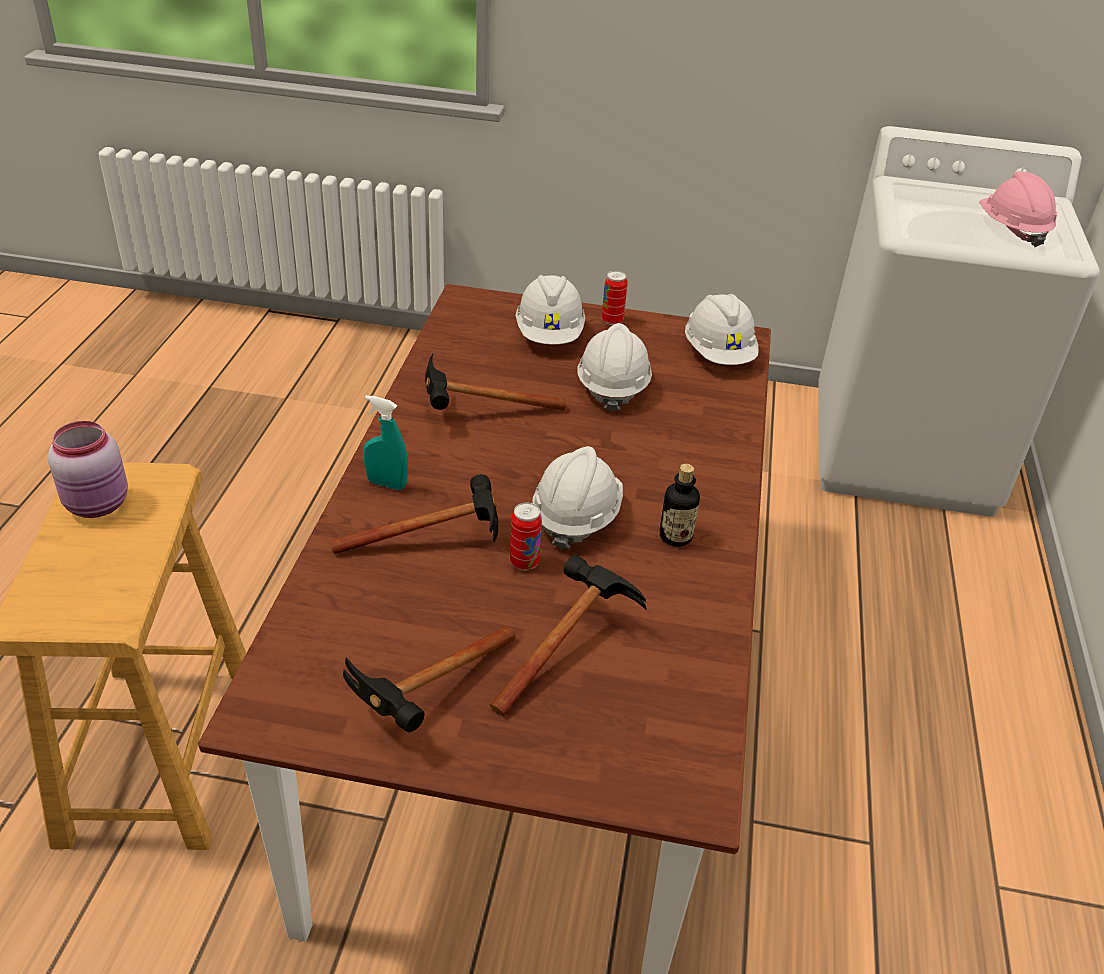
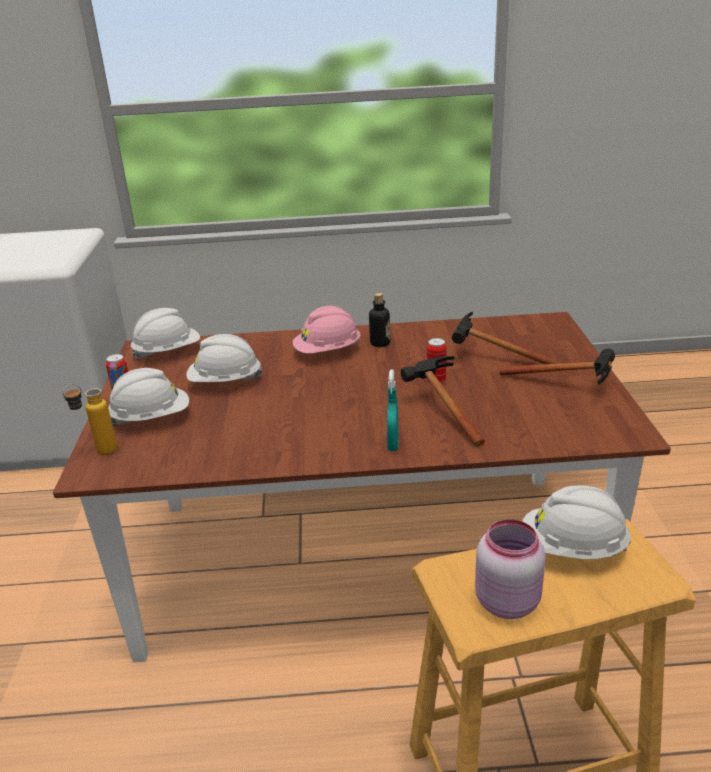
camera: 100 degrees left, 10 degrees down
hammer [425,354,567,411] -> none
white hard hat [532,446,623,549] -> white hard hat moved to [522,485,631,559]
pink hard hat [979,171,1057,247] -> pink hard hat moved to [293,306,360,353]
none -> bottle [62,384,117,455]

